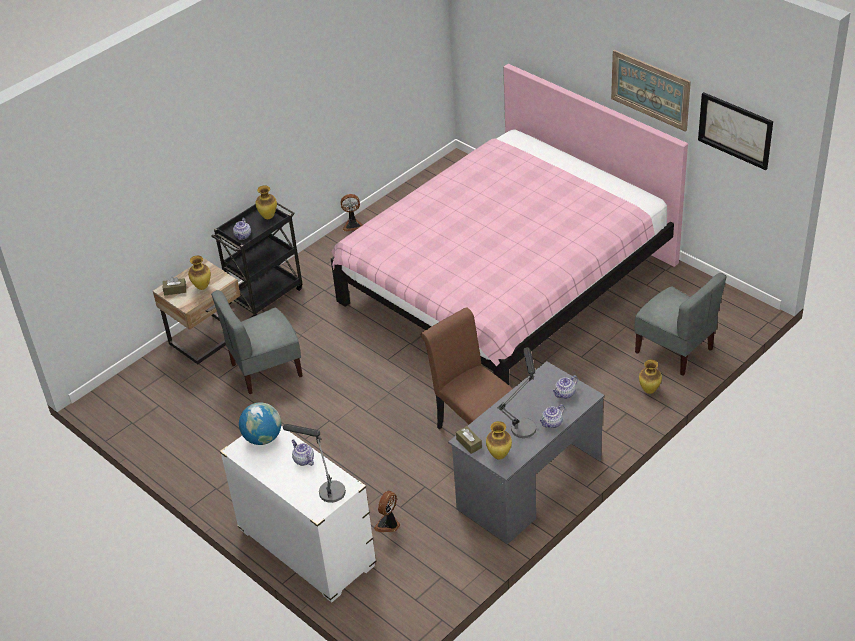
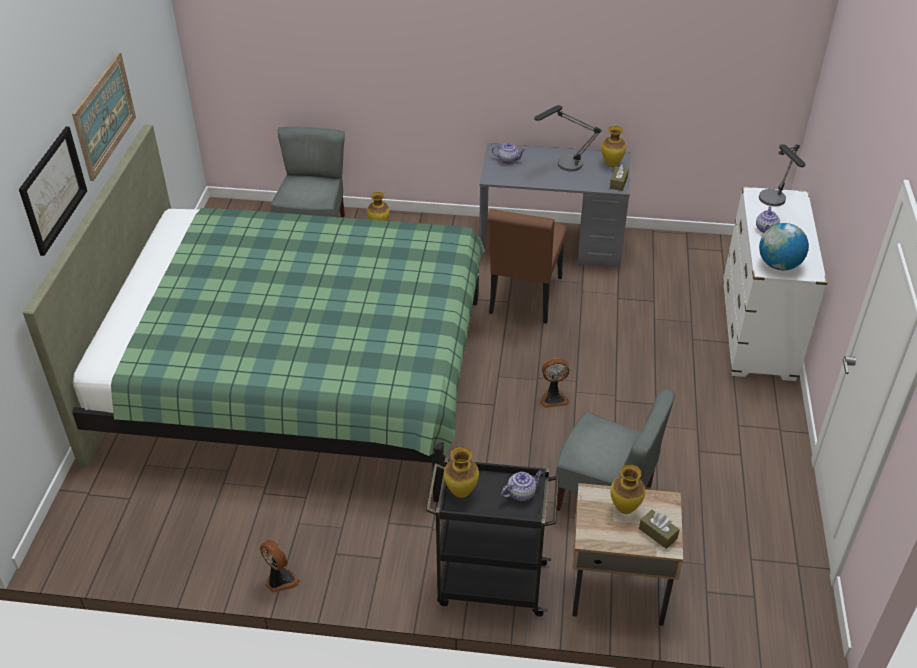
camera: 130 degrees left, 0 degrees up
pink bed [331,64,688,385] -> green bed [23,124,485,502]
fan [374,491,401,532] -> fan moved to [540,358,570,408]
teapot [540,404,565,428] -> none
picture [698,92,773,170] -> picture moved to [19,127,87,256]

